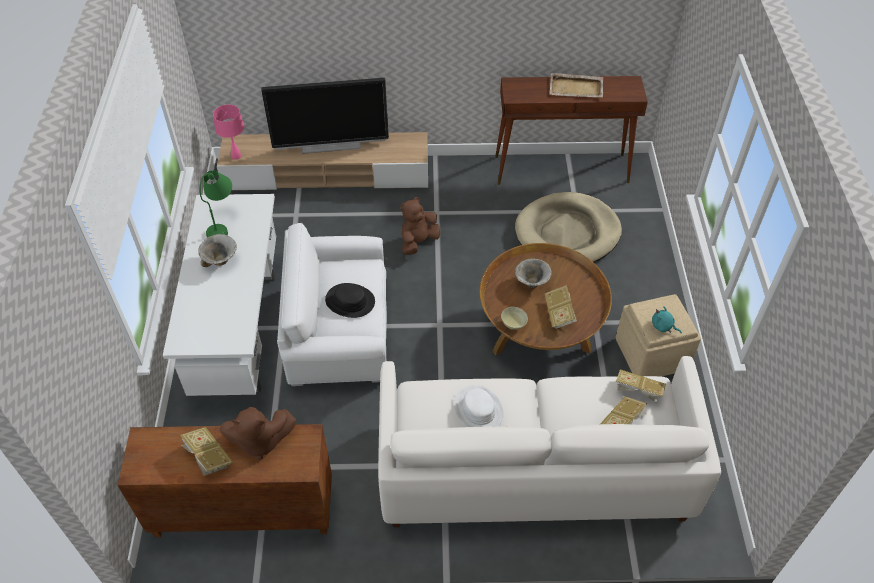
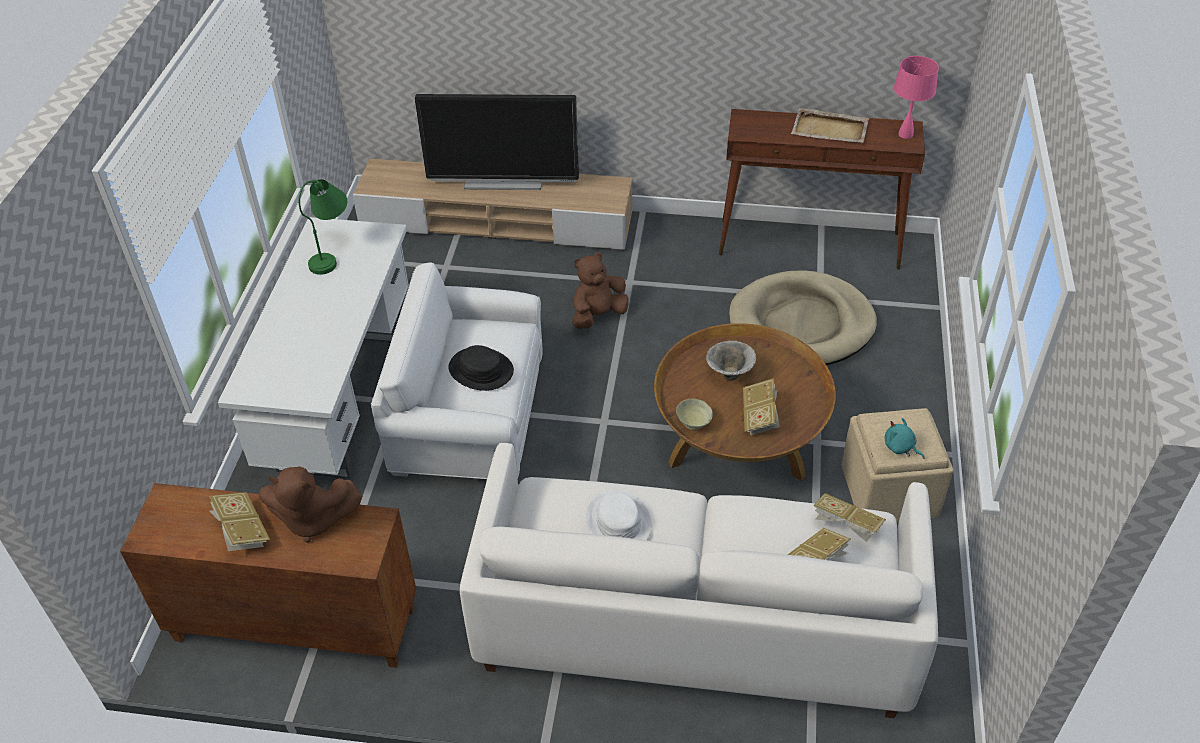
camera: 10 degrees right, 5 degrees down
bowl [198,234,237,267] -> none
pink table lamp [213,105,244,160] -> pink table lamp moved to [894,56,939,139]

